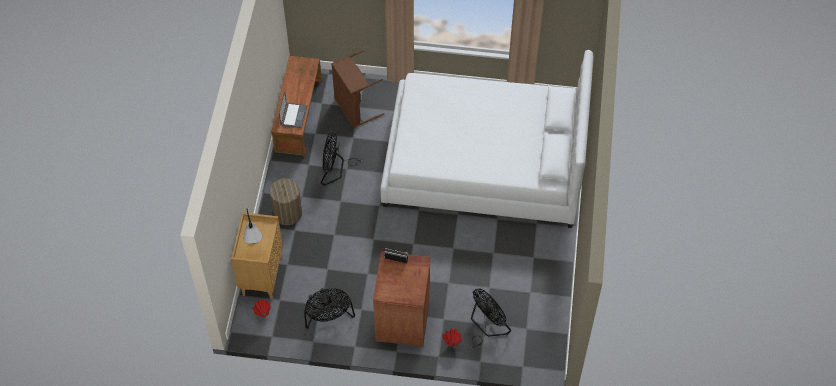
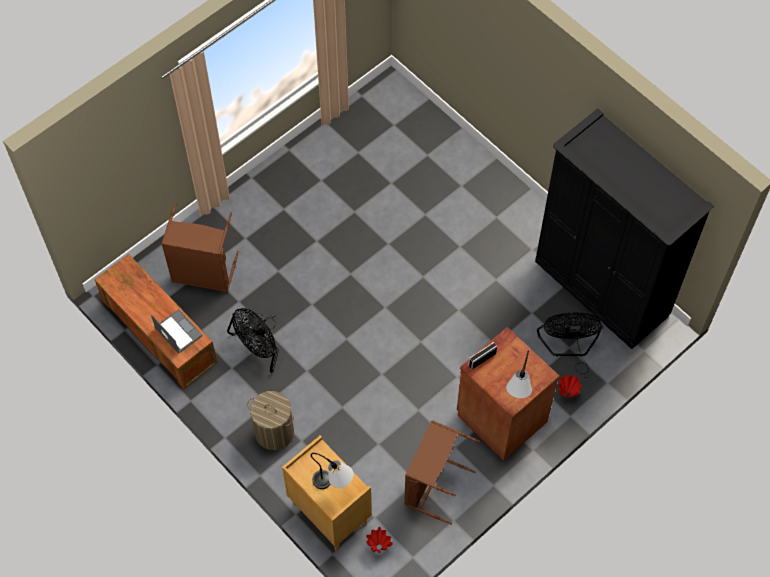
camera: 50 degrees left, 5 degrees up
black fan [303,288,355,329] -> brown laundry basket [404,420,480,525]
white bed [380,50,594,228] -> none
none -> table lamp [506,350,532,398]
none -> black wardrobe [535,108,715,349]

